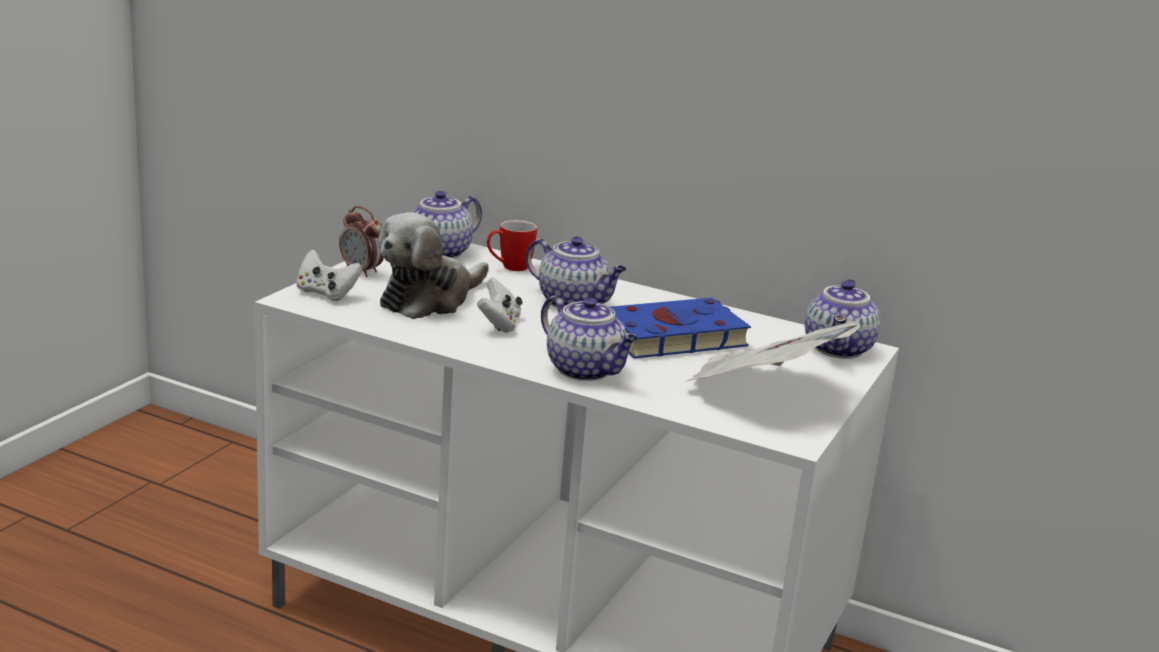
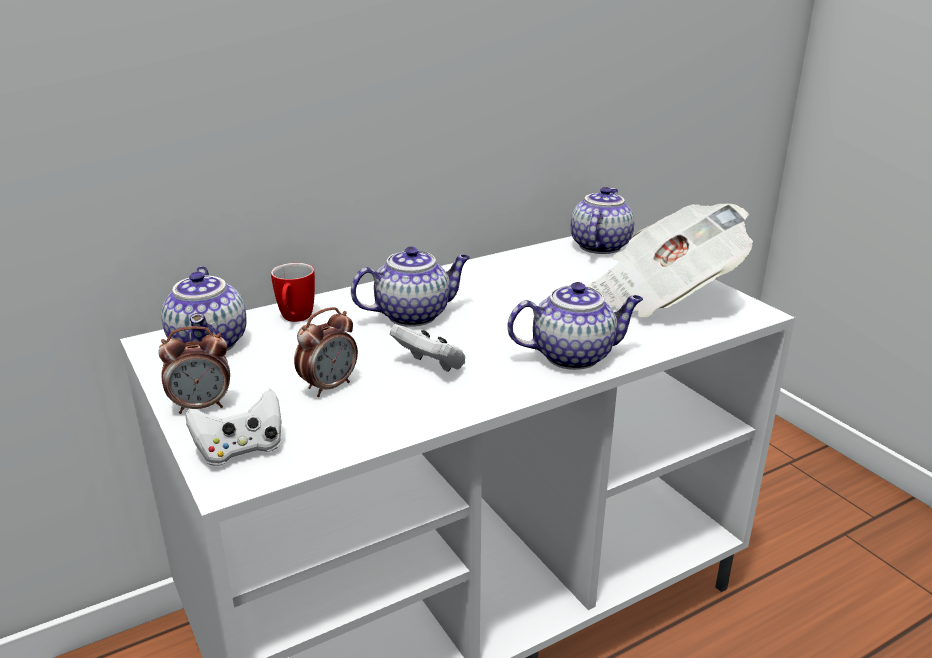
camera: 55 degrees left, 5 degrees up
plush toy [378,212,488,319] -> alarm clock [294,307,358,397]
blue book [610,298,751,359] -> none
teapot [805,279,880,359] -> teapot turned 120 degrees counterclockwise [571,187,634,254]

